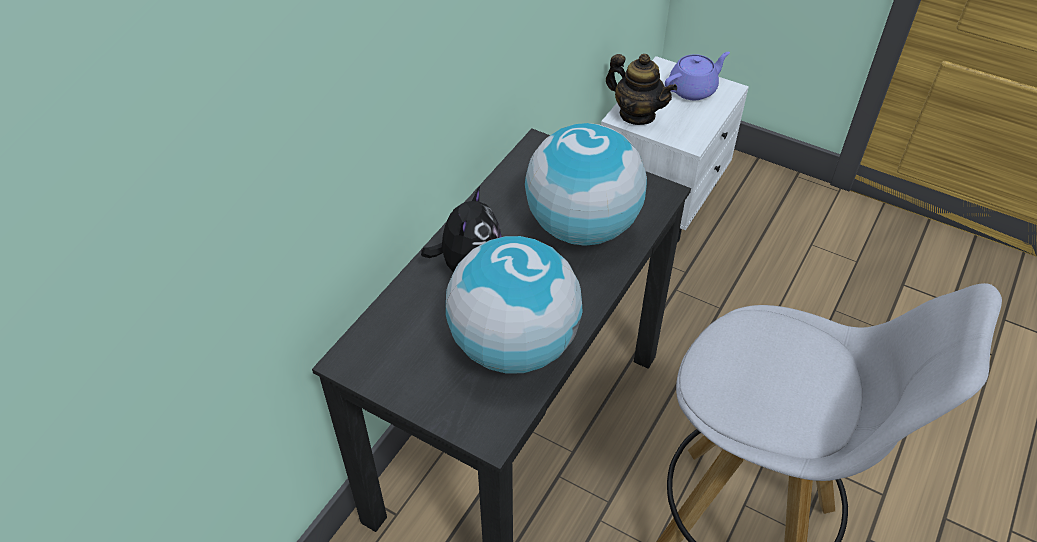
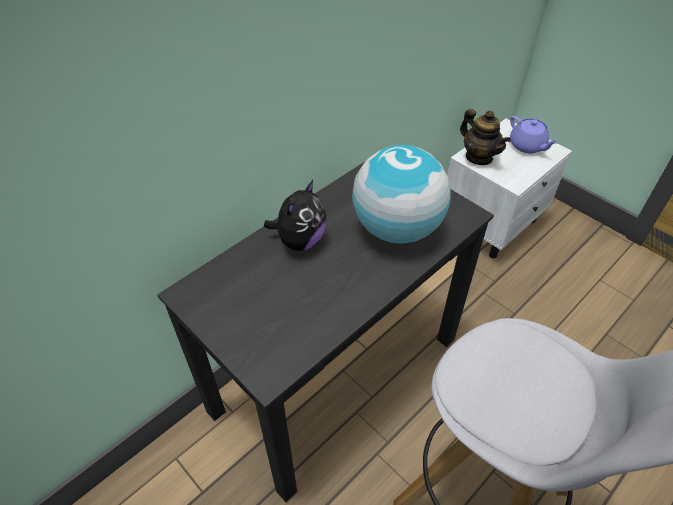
camera: 15 degrees right, 0 degrees up
globe [445,236,582,374] -> none
purple teapot [665,52,730,100] -> purple teapot turned 75 degrees clockwise [510,116,558,153]

